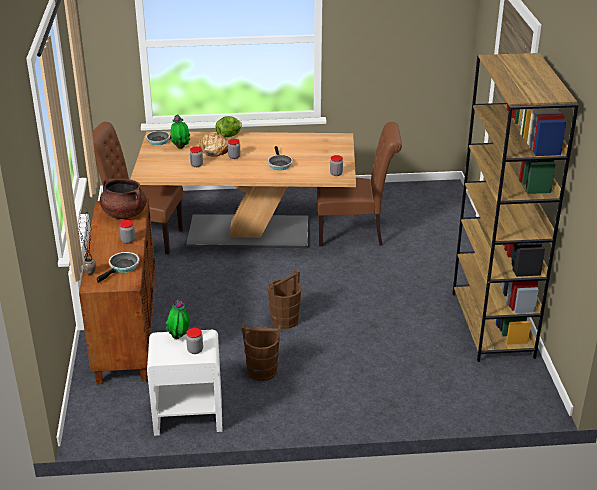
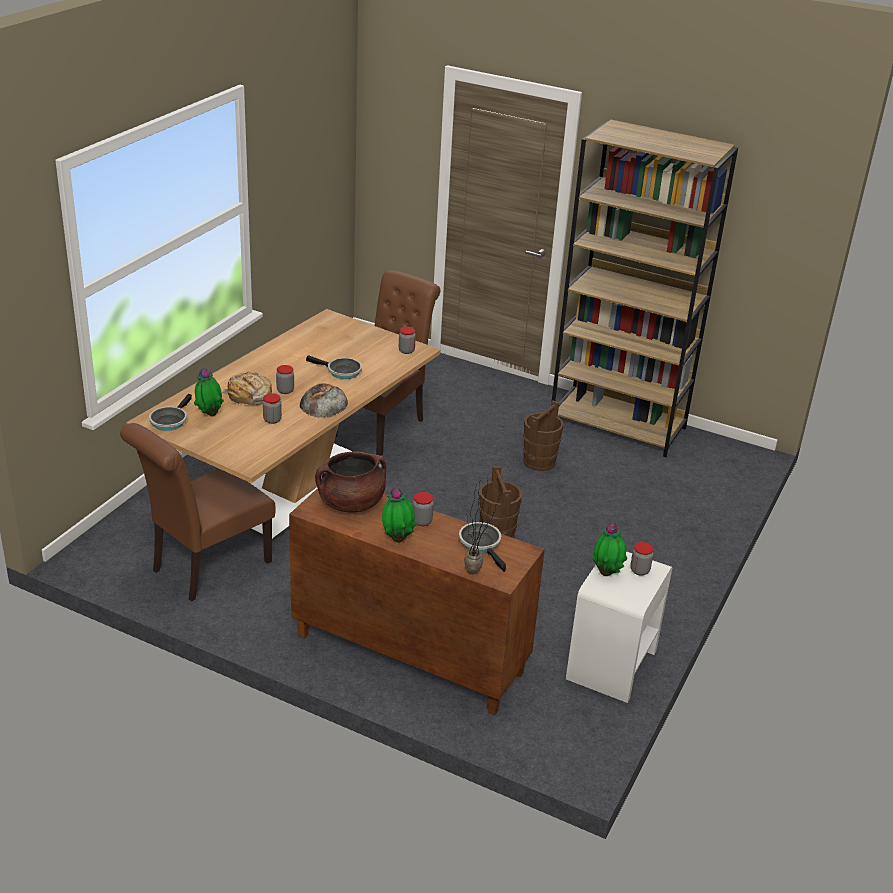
camera: 60 degrees left, 0 degrees up
lettuce [215,116,242,138] -> none
brown bucket [241,324,282,381] -> brown bucket moved to [523,400,564,471]
none -> bread [299,383,348,418]
none -> potted plant [382,487,417,543]

